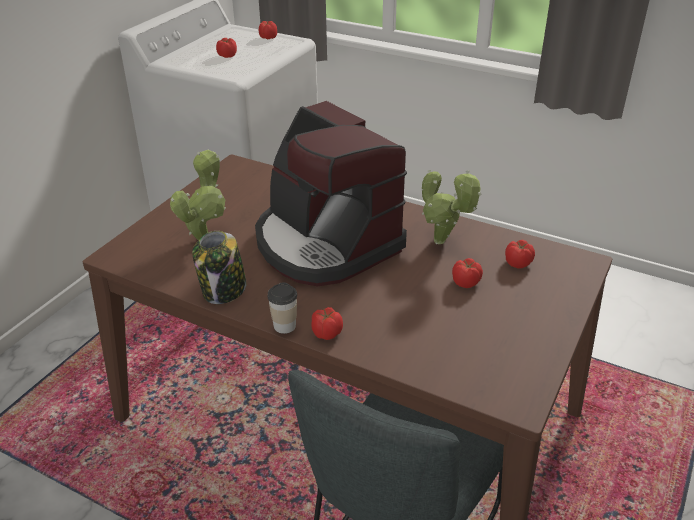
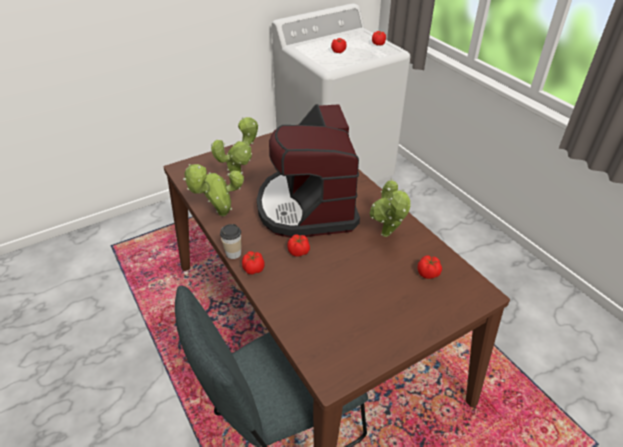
camera: 30 degrees right, 5 degrees up
jar [192,231,246,304] -> potted plant [183,164,244,216]
tomato [452,258,483,288] -> tomato moved to [287,234,310,257]

